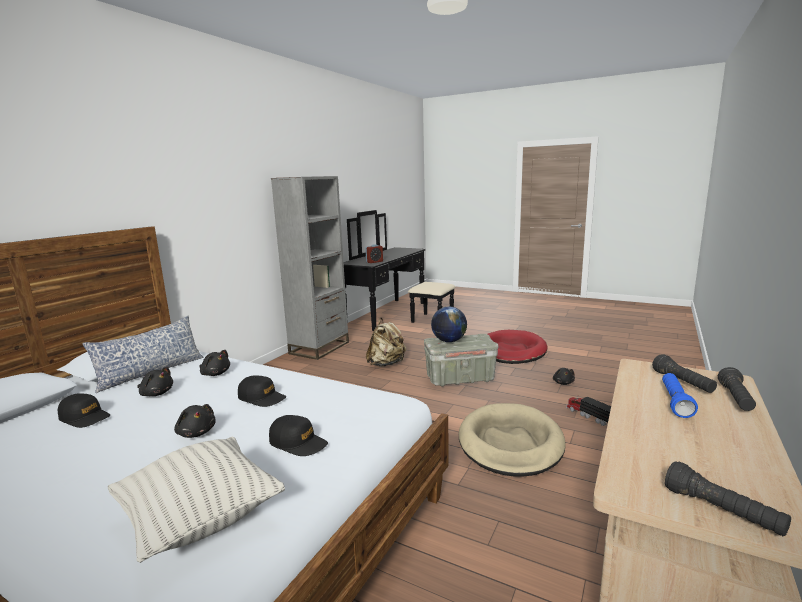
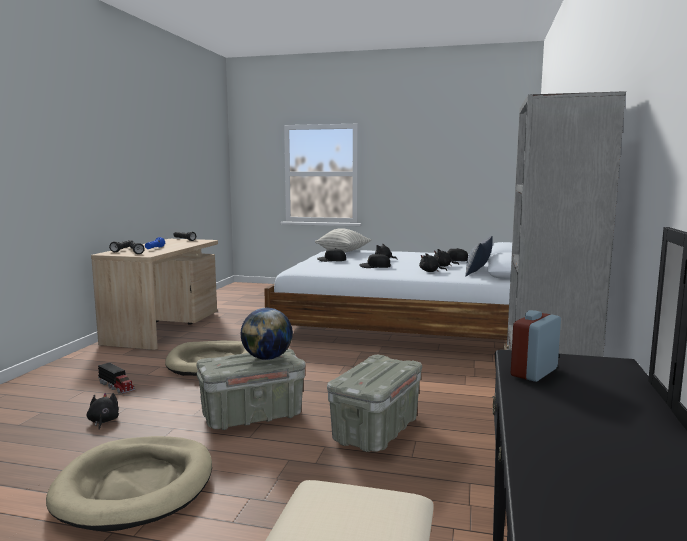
camera: 165 degrees right, 5 degrees down
beige backpack [366,318,406,367] -> grey storage box [327,355,422,452]
red dog bed [488,330,548,364] -> beige dog bed [46,436,212,532]

